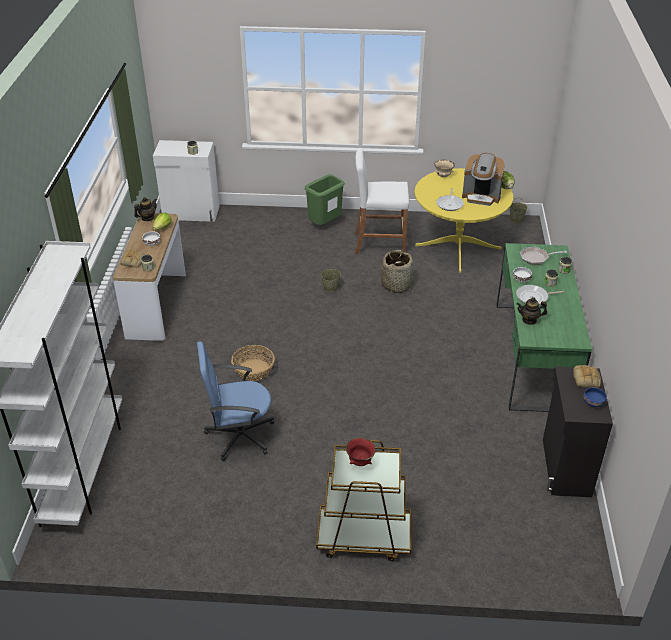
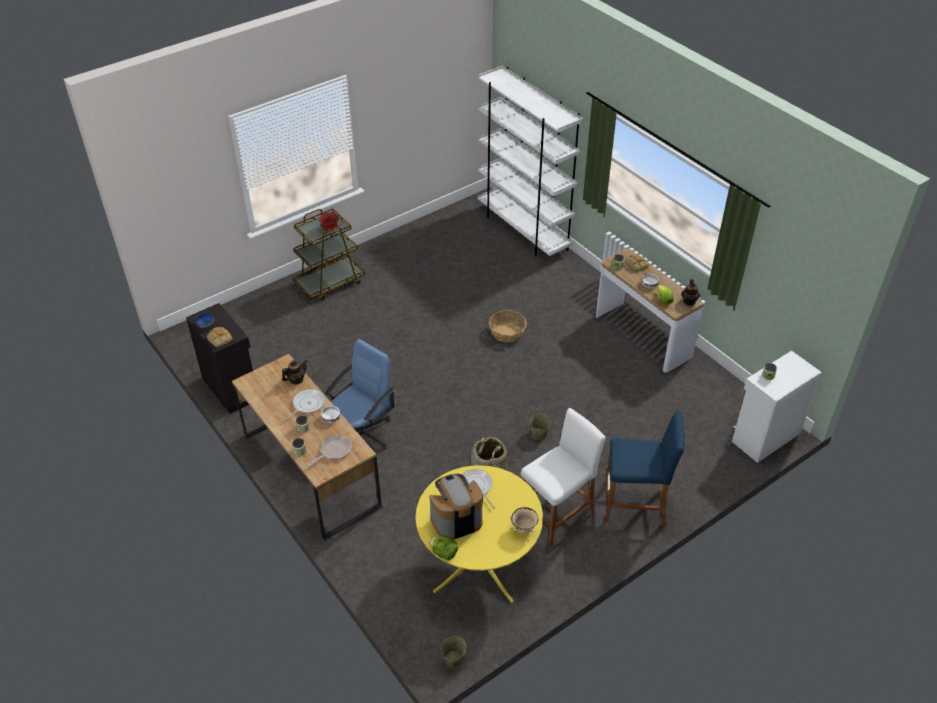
camera: 140 degrees right, 5 degrees up
blue office chair [197,341,274,461] -> blue office chair moved to [325,339,395,450]
green trash can [305,174,345,225] -> blue stool [605,410,685,527]
green desk [496,243,592,412] -> brown desk [232,354,382,540]

